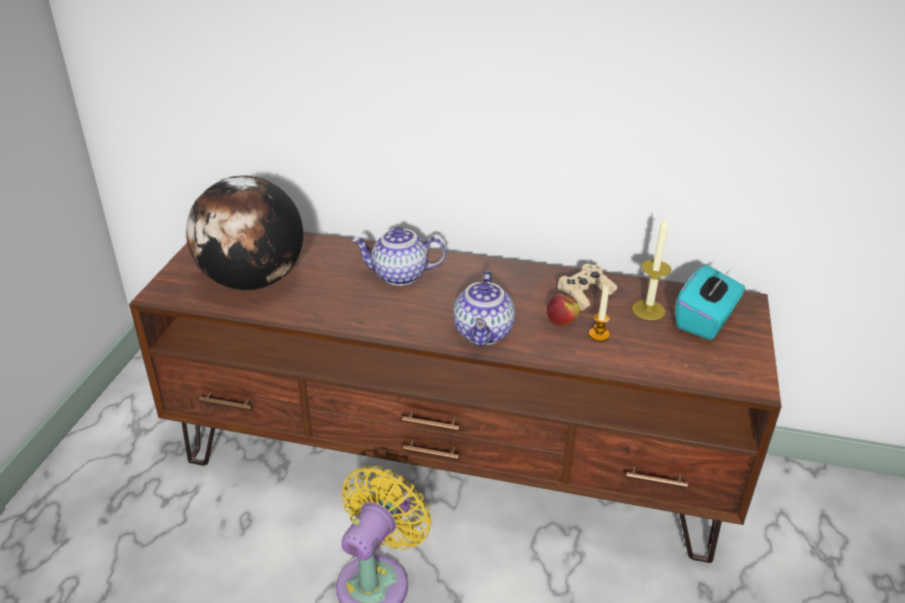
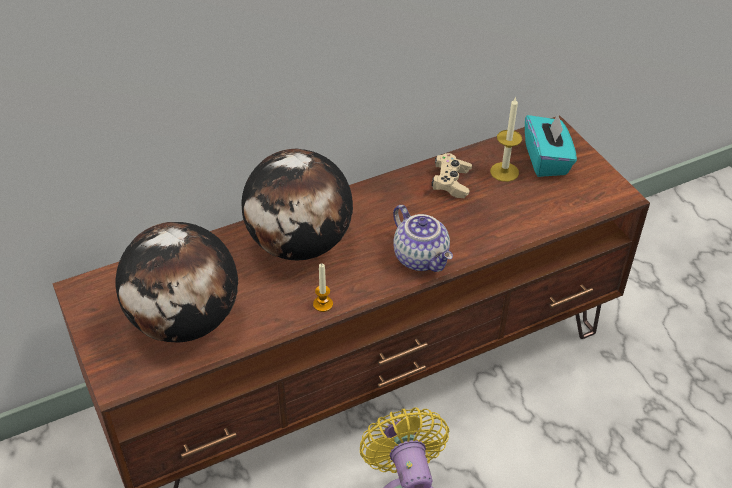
camera: 40 degrees left, 10 degrees up
teapot [352,227,446,286] -> globe [241,149,353,260]
apple [547,294,580,326] -> none
candle [589,284,610,341] -> candle moved to [313,263,333,312]

